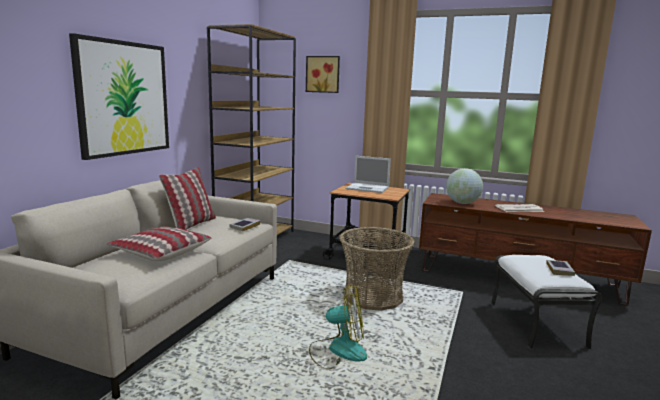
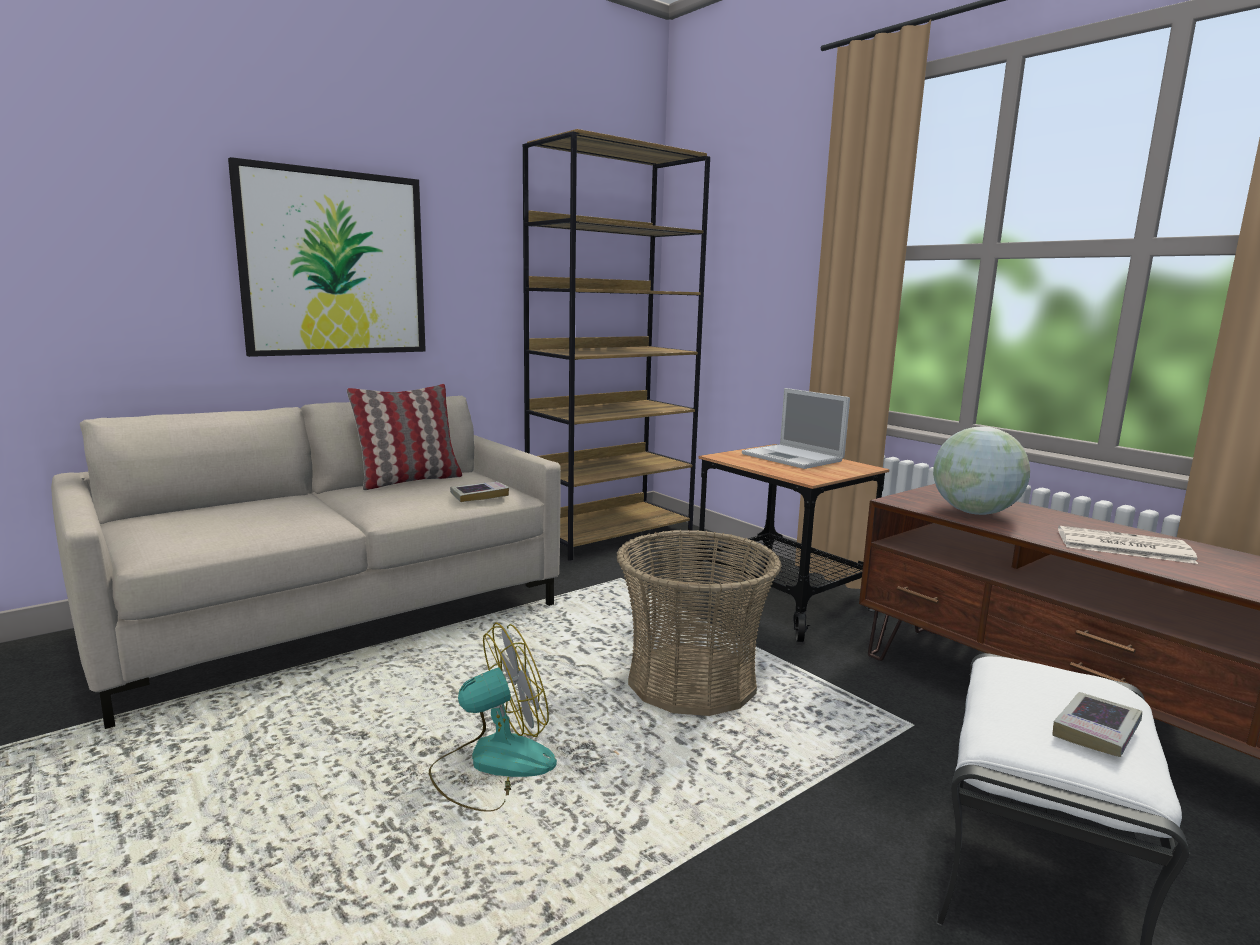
camera: 30 degrees right, 0 degrees up
pillow [106,226,211,261] -> none
picture [306,56,340,93] -> none
fan [309,284,367,369] -> fan turned 60 degrees counterclockwise [429,622,557,812]

